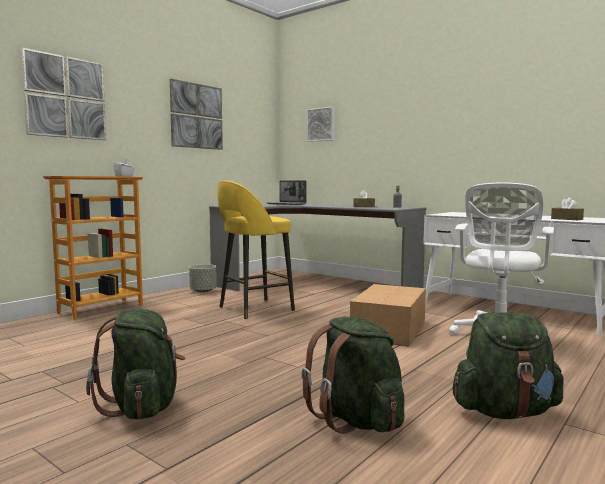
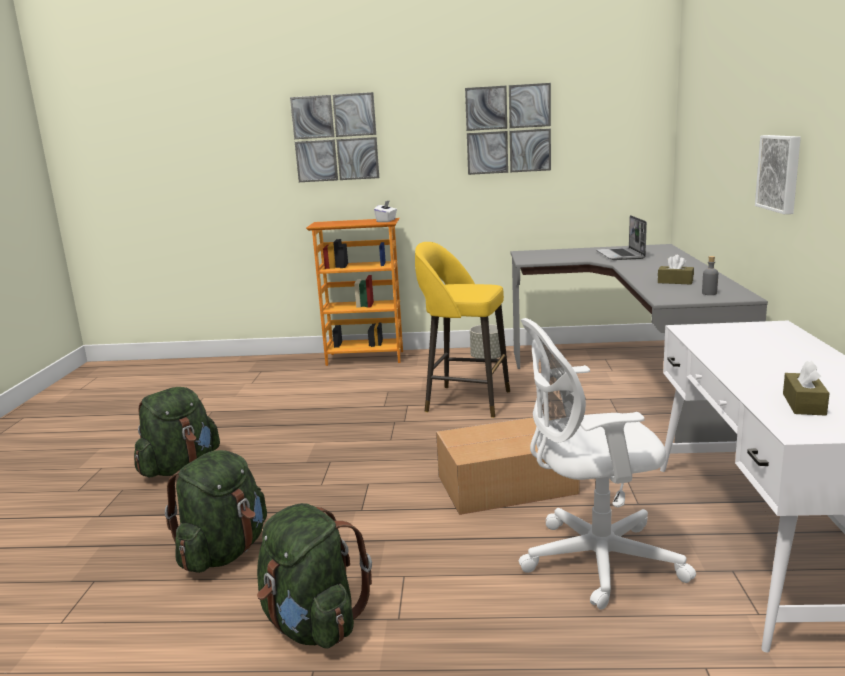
camera: 55 degrees right, 10 degrees up
picture [306,106,335,142] -> picture moved to [755,135,801,214]

